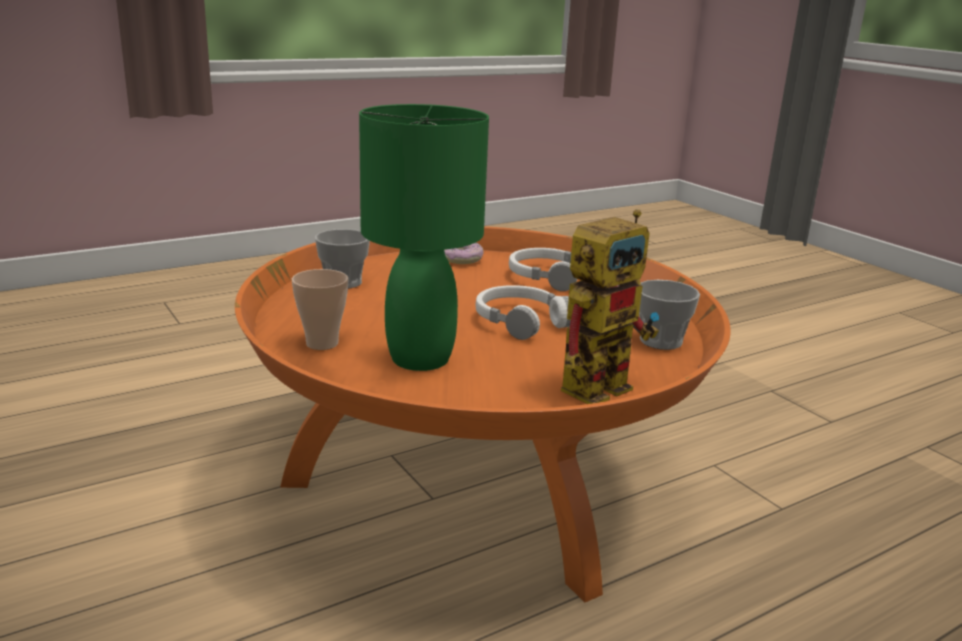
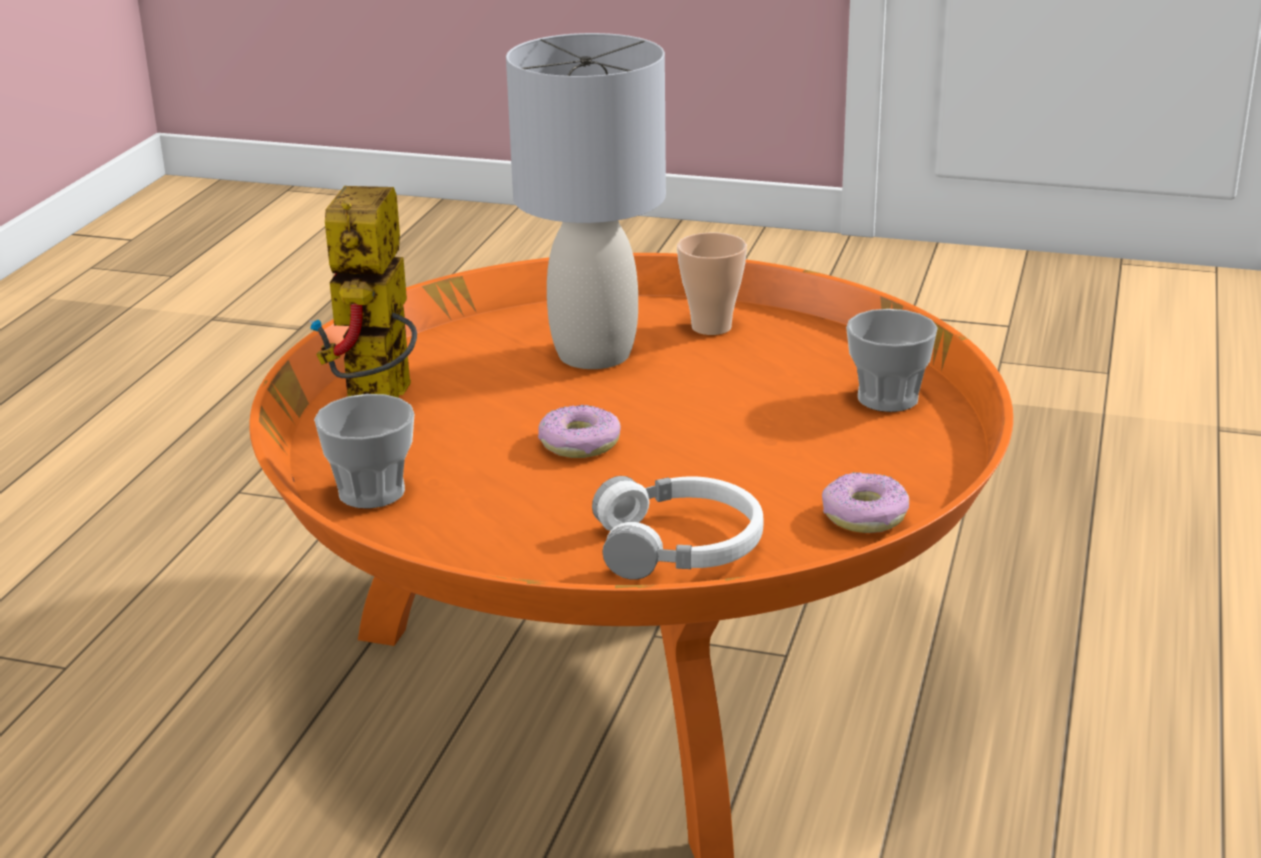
camera: 140 degrees right, 5 degrees up
green table lamp [359,104,489,371] -> grey table lamp [506,33,666,369]
white headphones [476,285,571,340] -> donut [538,405,621,458]

